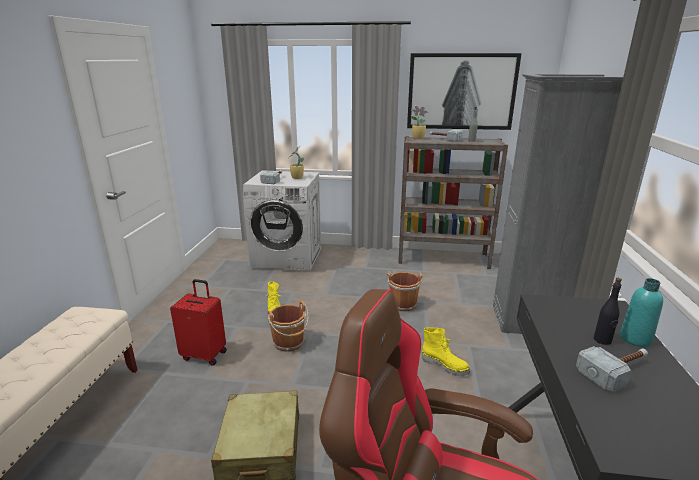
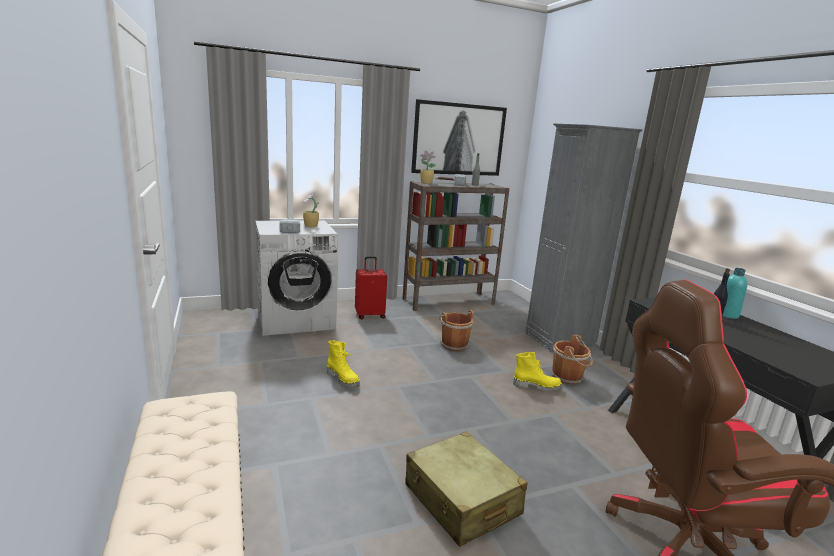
camera: 30 degrees left, 5 degrees down
red suitcase [170,279,227,366] -> red suitcase moved to [355,257,387,319]
brown bucket [267,301,309,352] -> brown bucket moved to [552,335,593,385]
hammer [576,346,648,392] -> none

